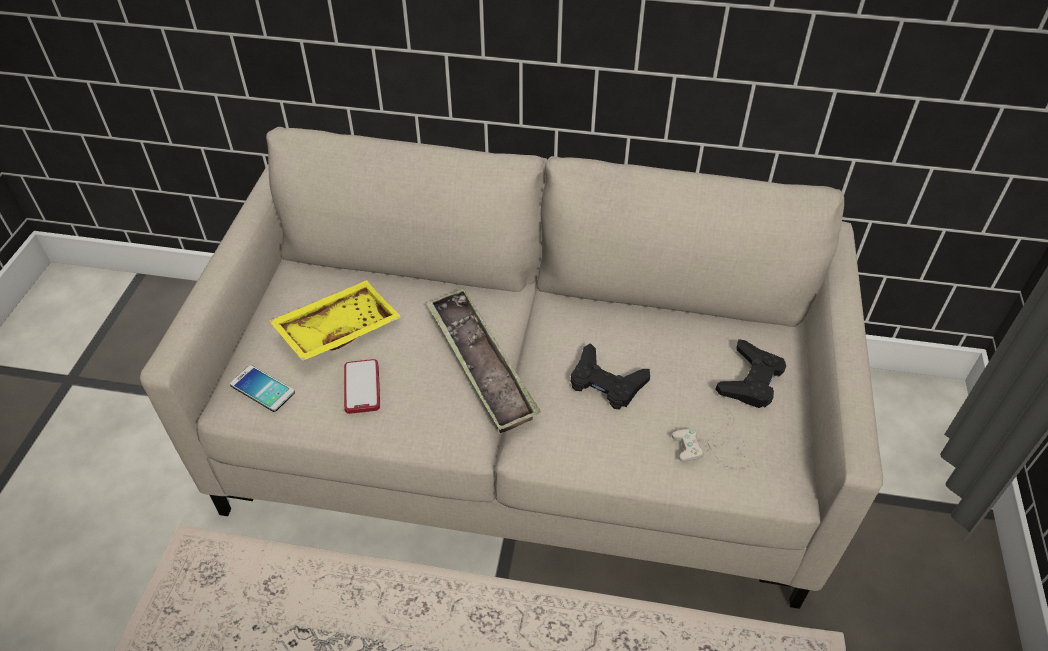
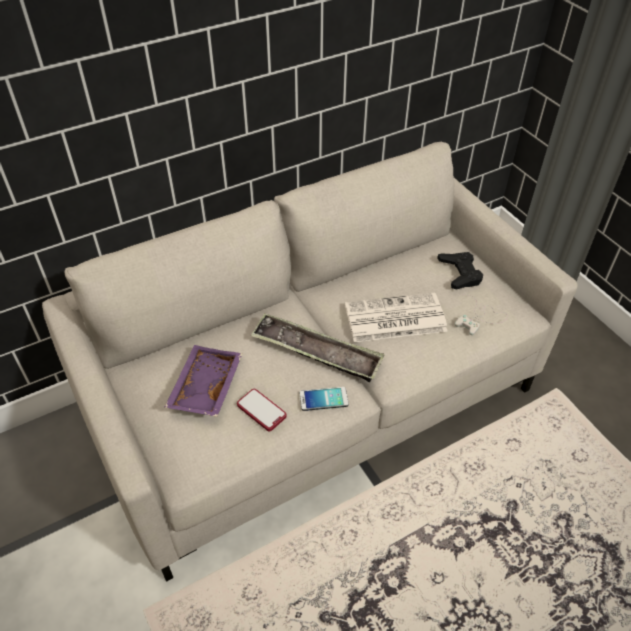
camera: 40 degrees left, 0 degrees up
phone [230,365,295,412] -> phone moved to [299,387,349,411]
yellow tray [269,280,401,361] -> purple tray [165,345,242,417]
black game controller [571,343,650,409] -> newspaper [345,293,448,342]

